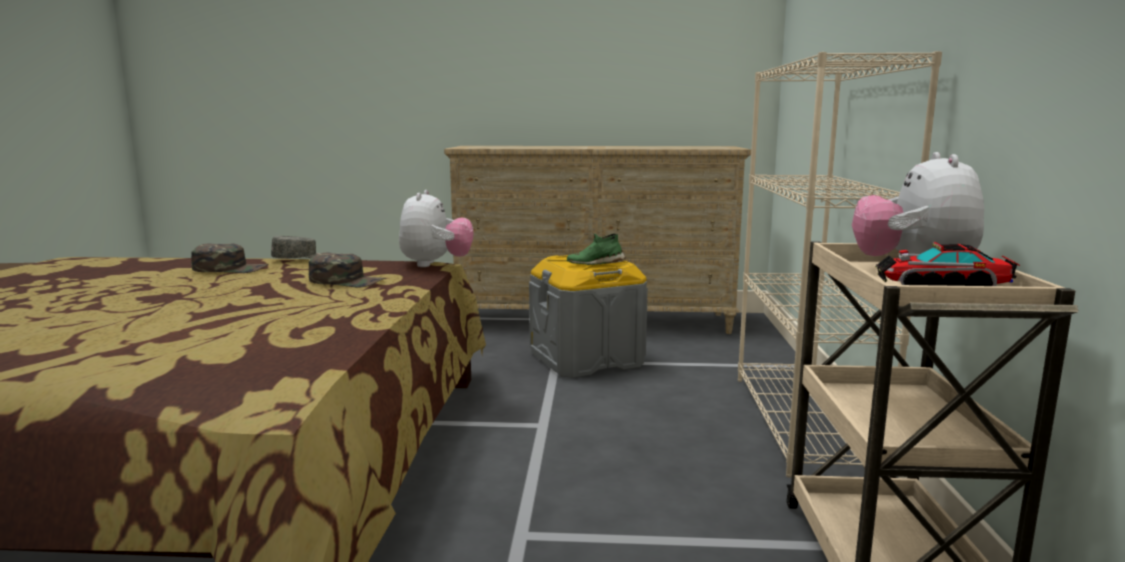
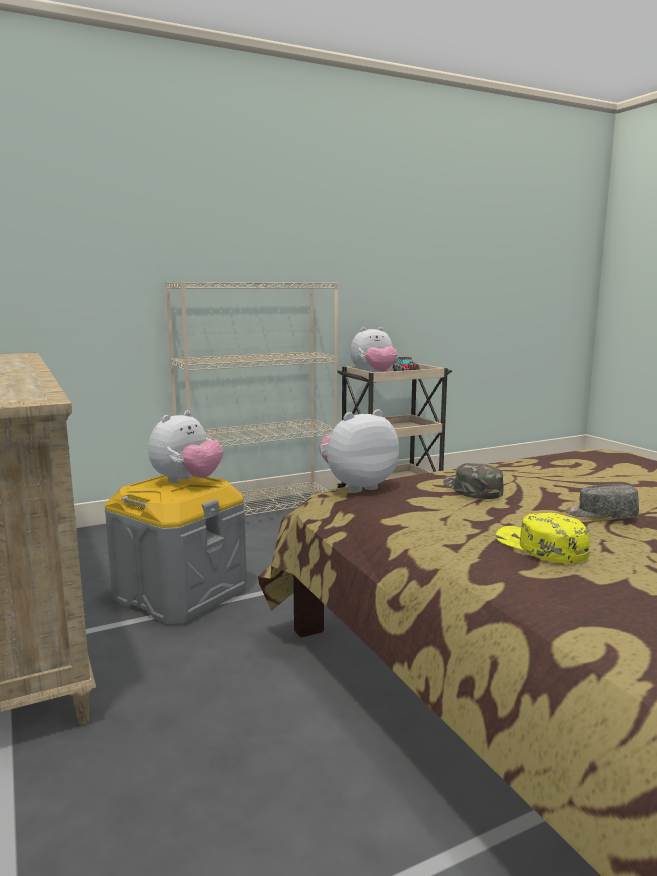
camera: 120 degrees left, 0 degrees up
green cap [191,243,269,273] -> yellow cap [496,513,590,563]
grey cap [271,236,319,259] -> grey cap moved to [565,484,639,518]
green shoe [567,233,626,265] -> plush toy [148,411,223,483]

